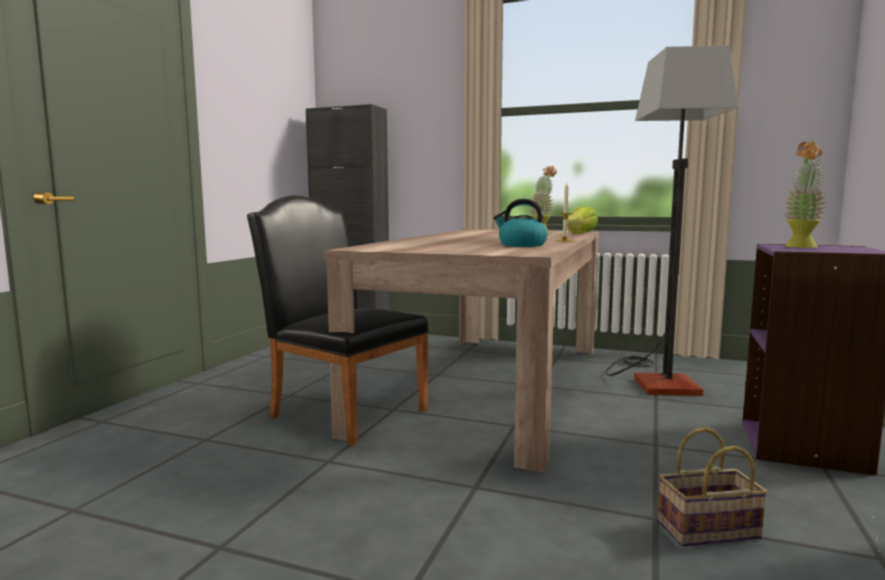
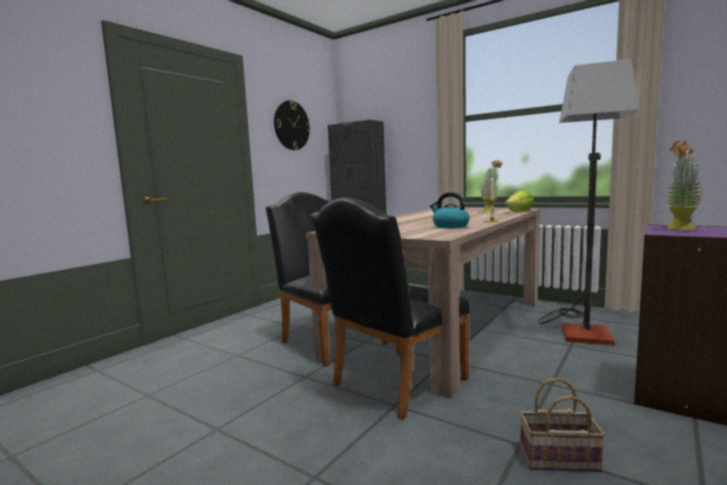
camera: 15 degrees right, 0 degrees up
none -> wall clock [274,100,311,150]
none -> black chair [310,197,471,420]

